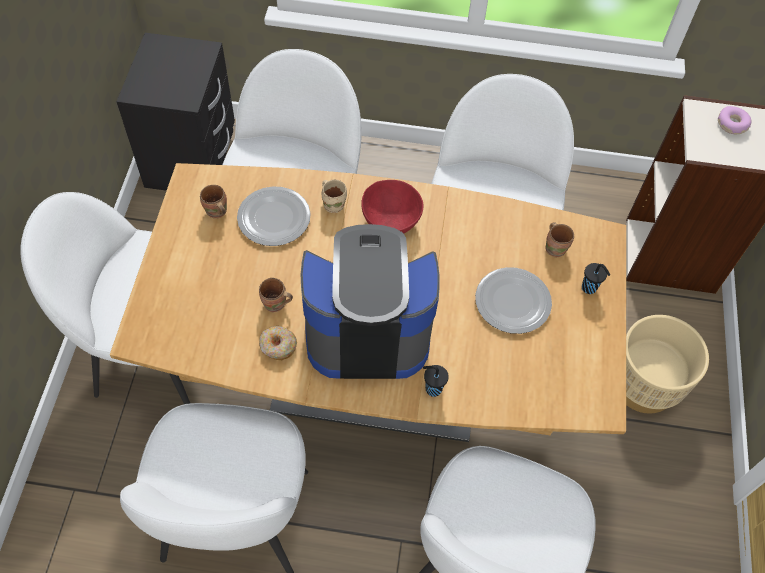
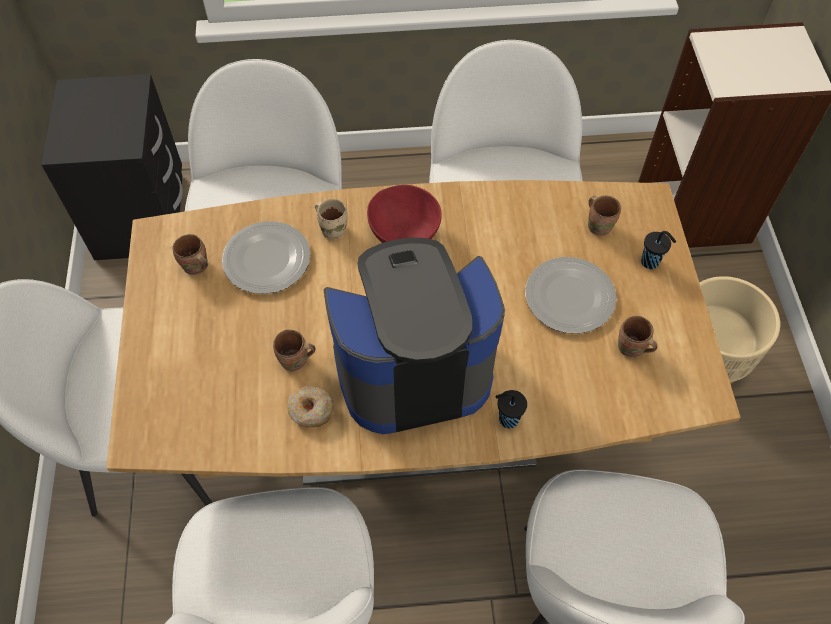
camera: 10 degrees left, 0 degrees up
donut [718,106,752,134] -> none
none -> brown mug [618,316,658,358]

